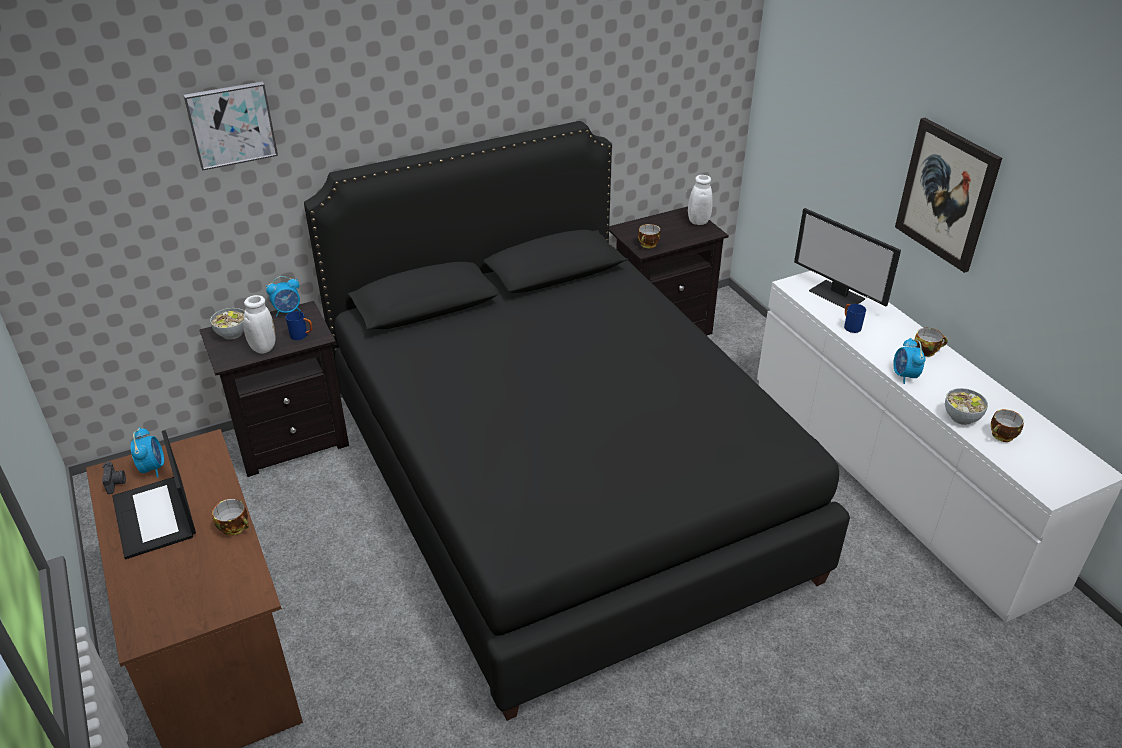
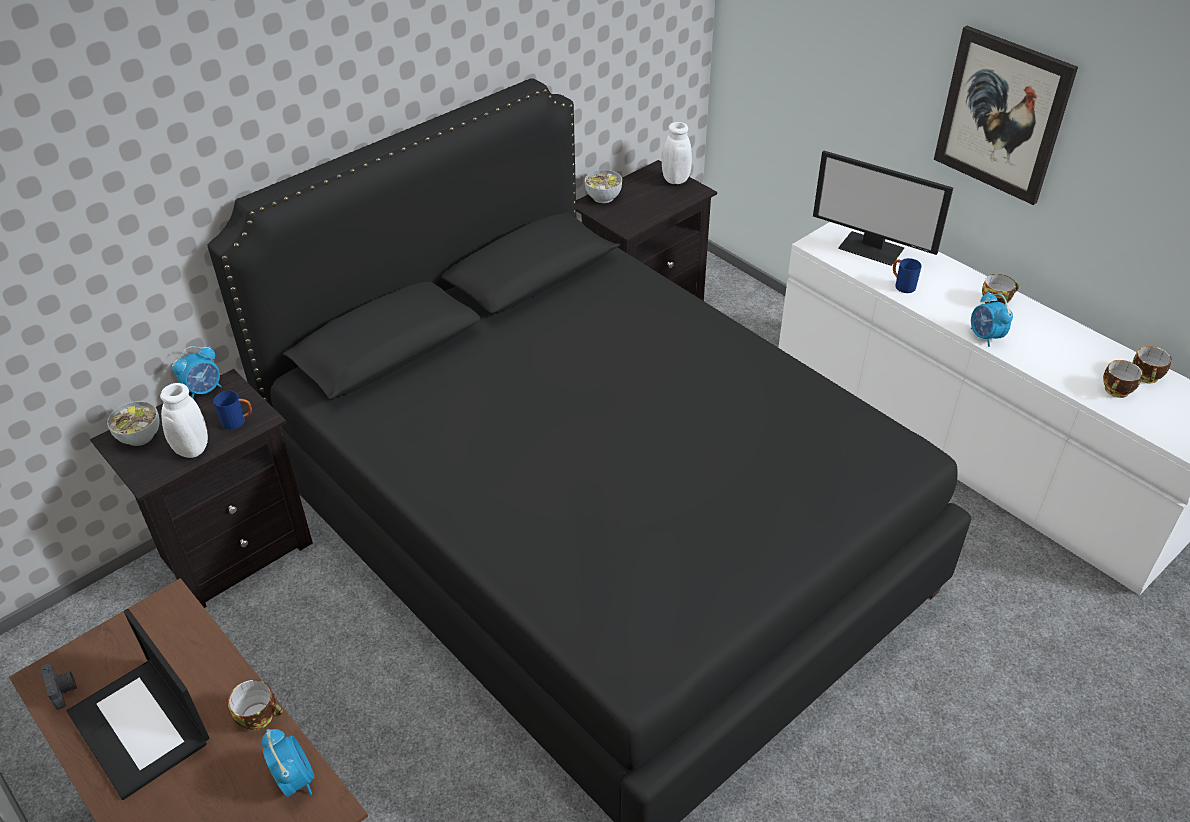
camera: 15 degrees left, 5 degrees up
alarm clock [131,427,164,478] -> alarm clock moved to [262,729,314,797]
picture [184,81,278,171] -> none
cup [638,224,661,248] -> cup moved to [1133,346,1172,383]
bowl [945,388,988,425] -> bowl moved to [585,170,622,203]

